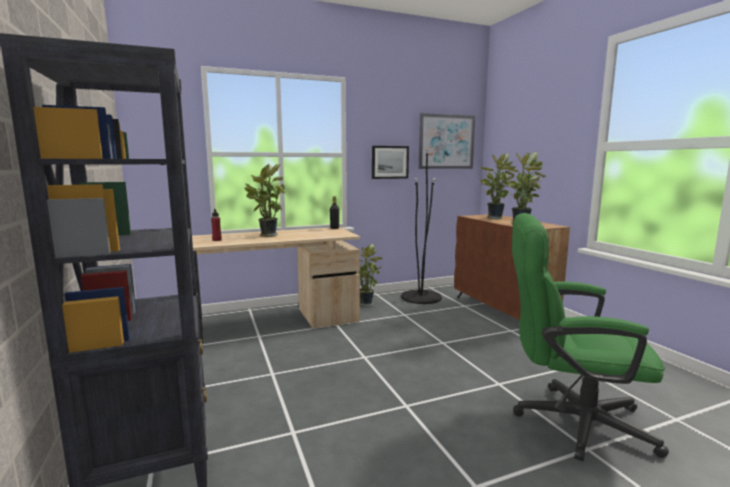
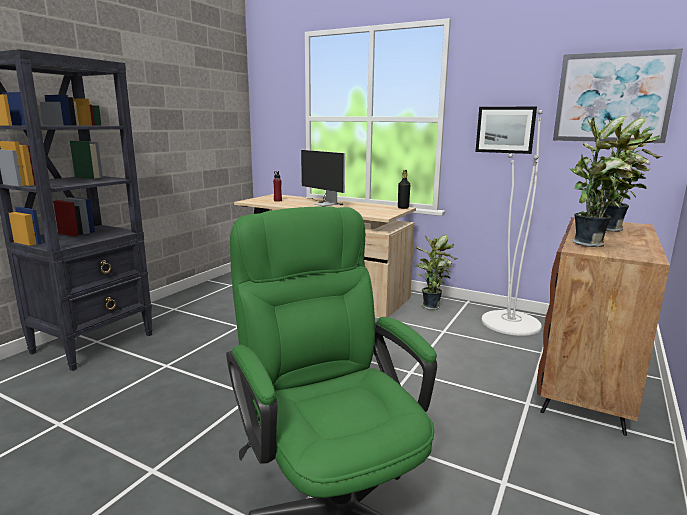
camera: 50 degrees right, 5 degrees up
potted plant [244,163,285,237] -> monitor [301,150,345,207]
black floor lamp [401,148,442,304] -> white floor lamp [481,110,543,336]

